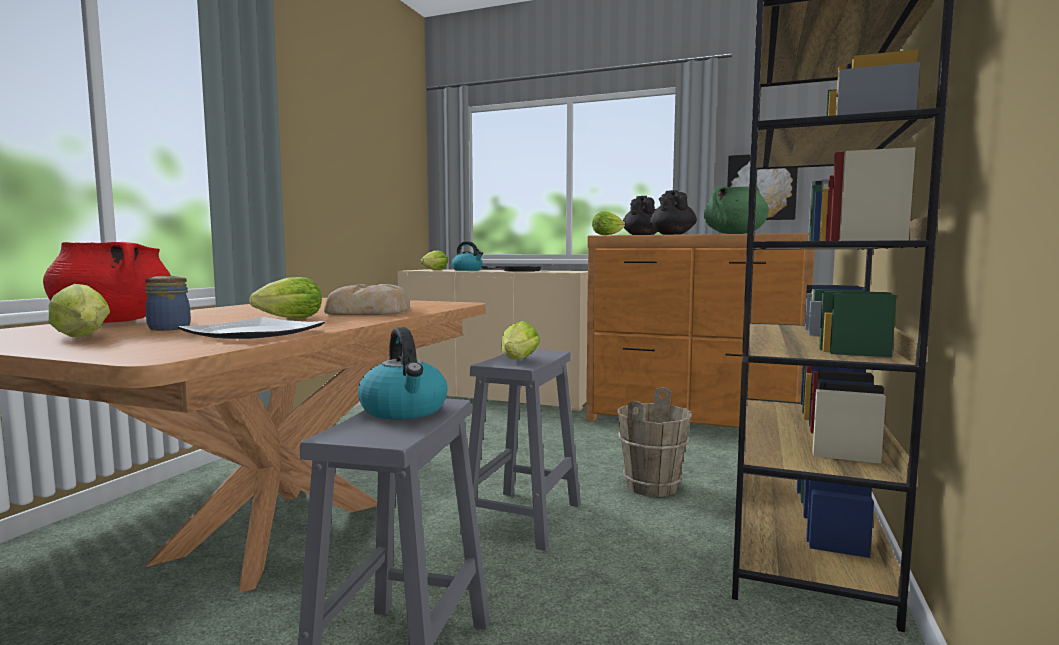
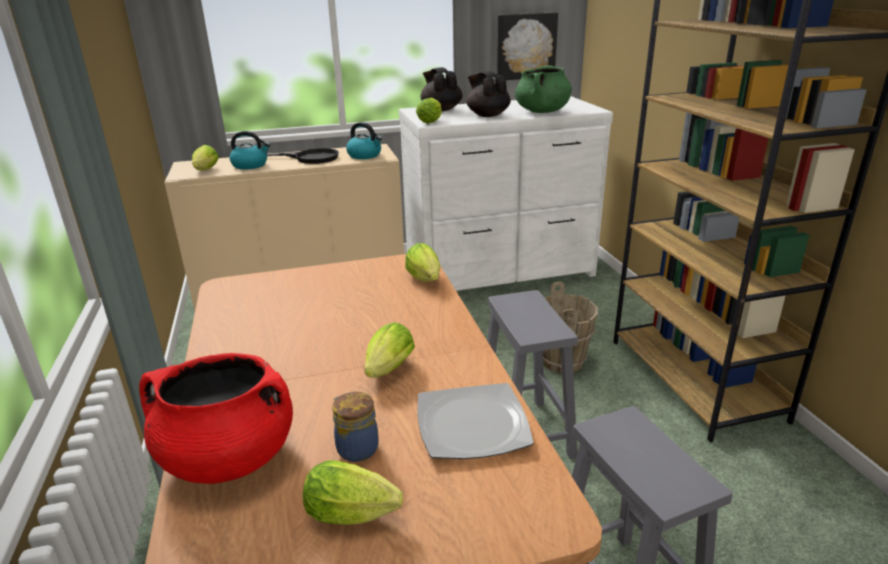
camera: 35 degrees left, 20 degrees up
bread [324,284,410,315] -> none
kettle [358,328,448,419] -> kettle moved to [346,122,382,159]
lettuce [501,321,540,360] -> lettuce moved to [405,243,440,282]
brown dresser [586,233,815,428] -> white dresser [399,96,613,291]

